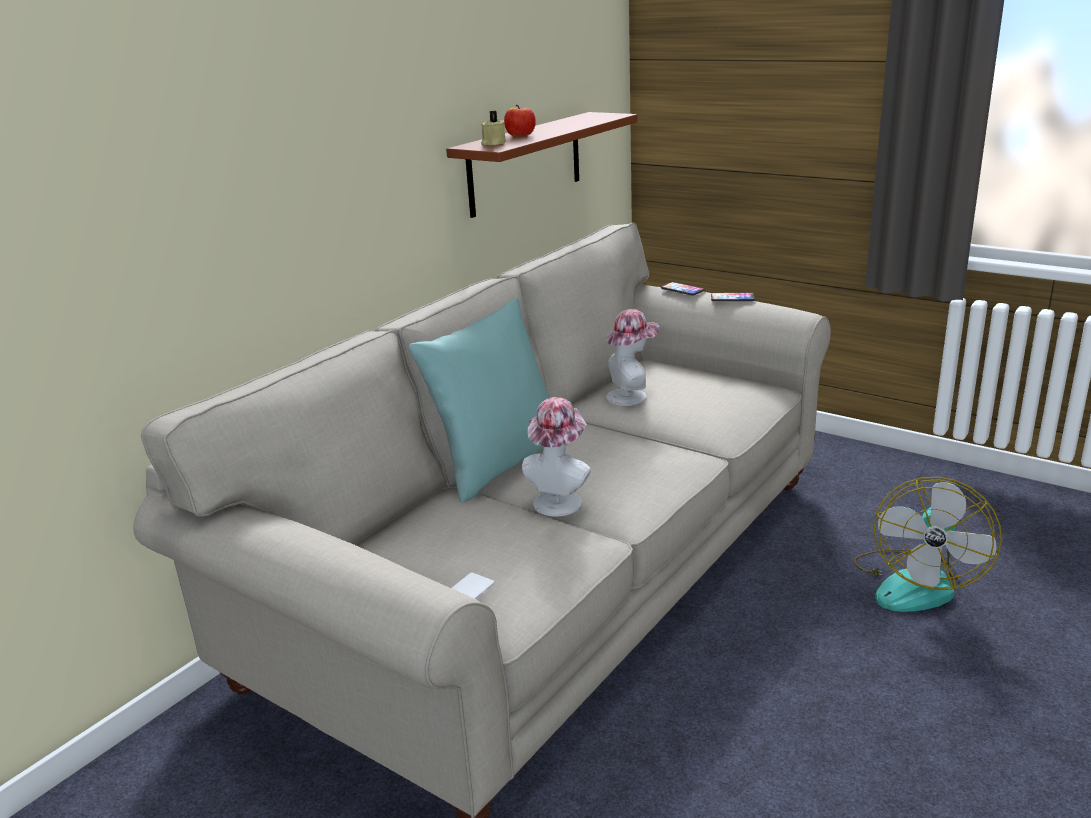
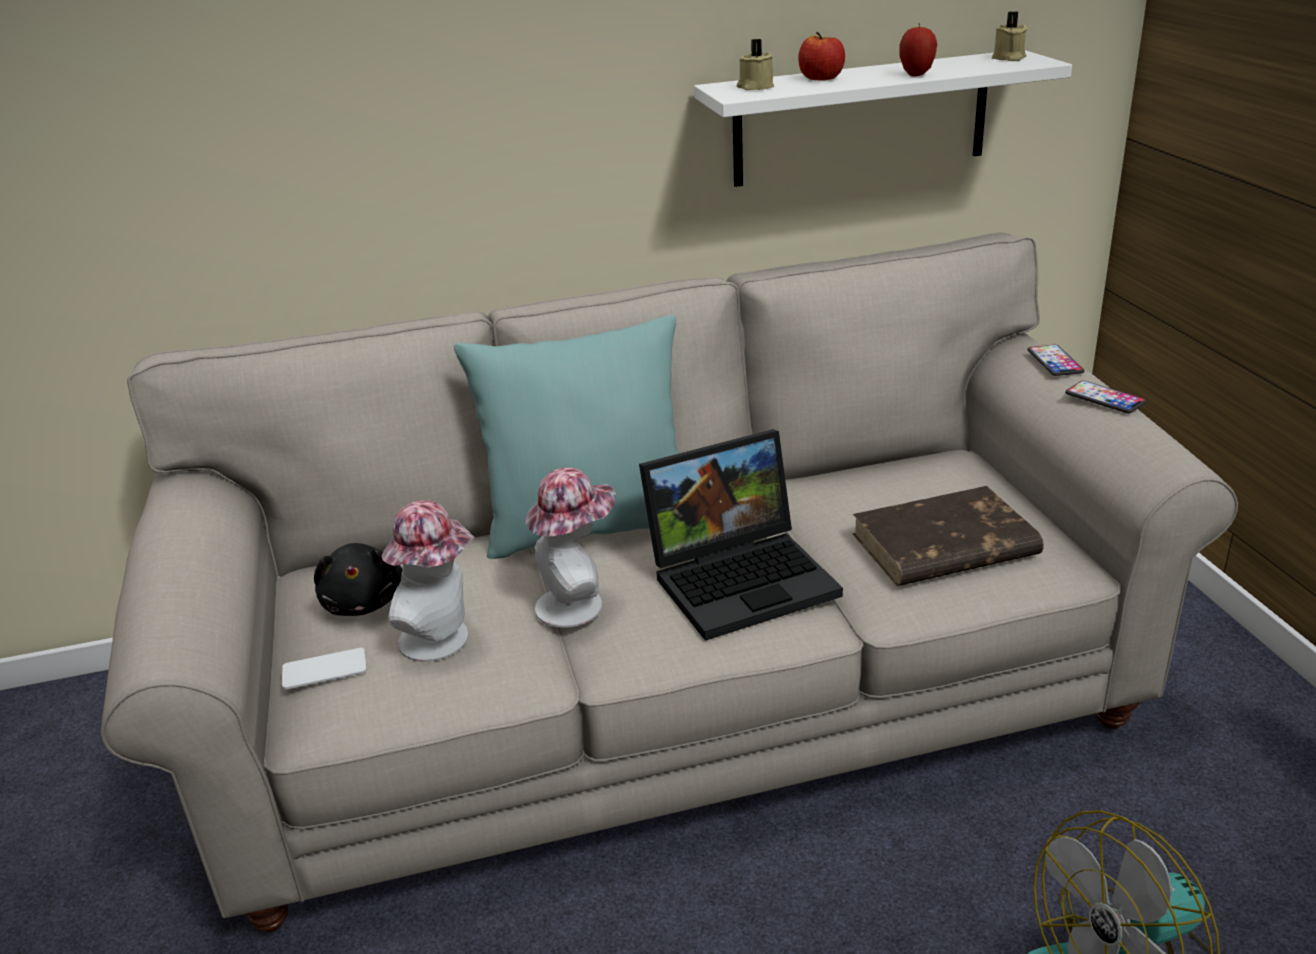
camera: 40 degrees right, 5 degrees up
brown shelf [446,112,638,218] -> white shelf [694,50,1072,187]
hat [606,309,659,406] -> hat moved to [381,500,475,662]
none -> black plush toy [314,543,403,616]
none -> laptop [639,429,843,641]
none -> brown book [852,486,1044,586]
none -> apple [900,22,937,76]
none -> beige candle [992,11,1028,61]

